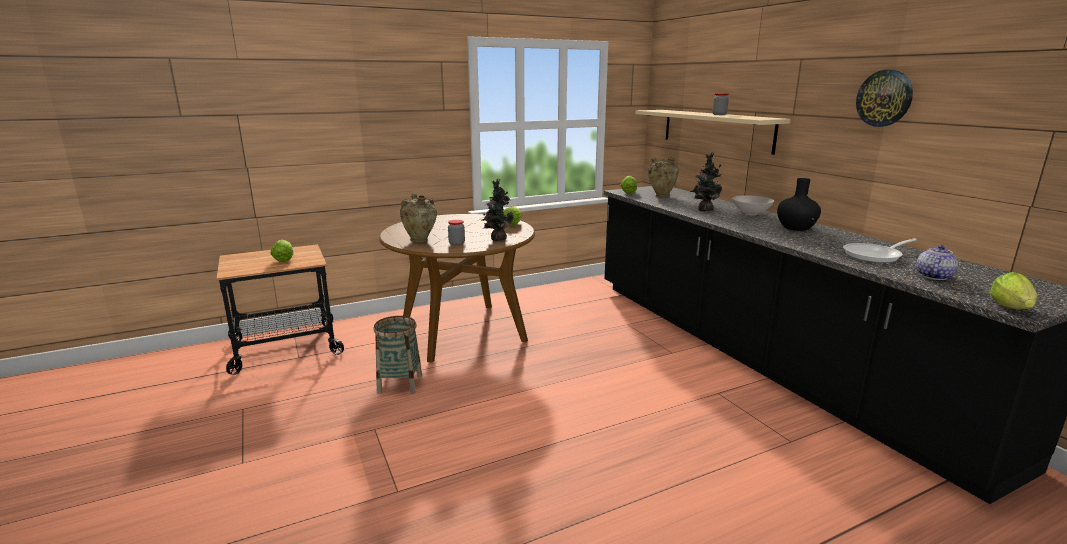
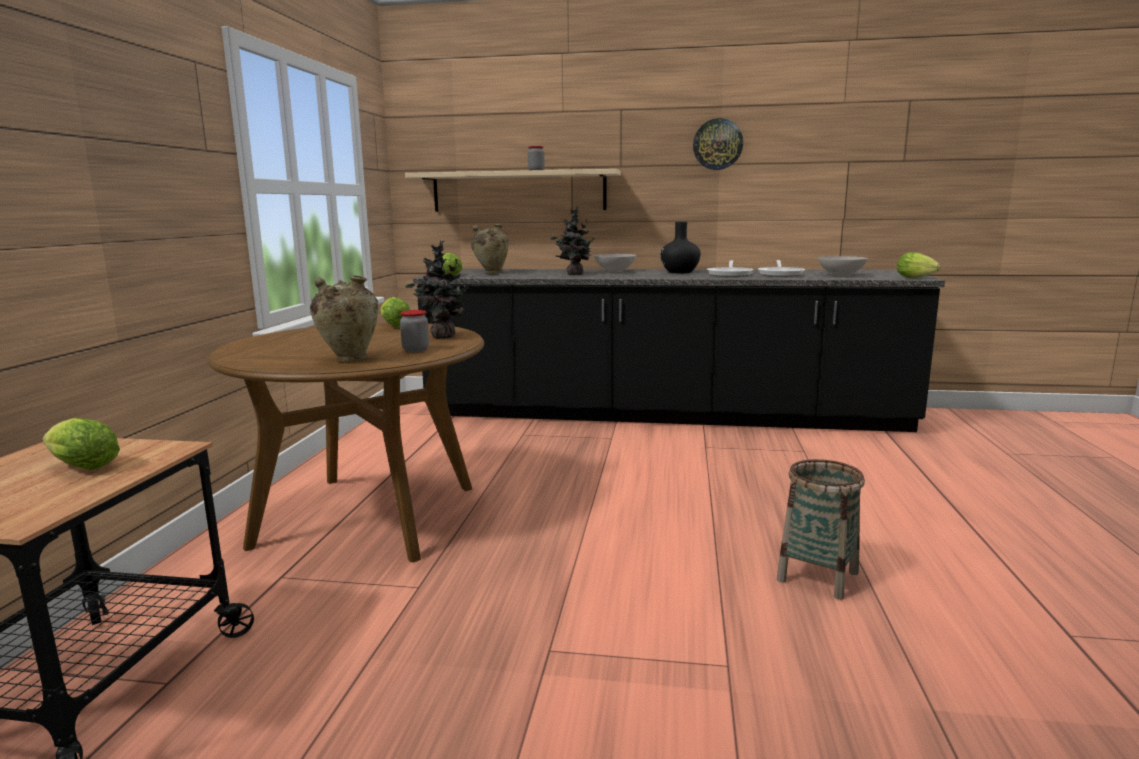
camera: 55 degrees left, 5 degrees down
basket [373,316,422,394] -> basket moved to [777,459,865,600]
teapot [916,245,958,280] -> white bowl [818,256,868,276]
none -> frying pan [707,260,754,277]

